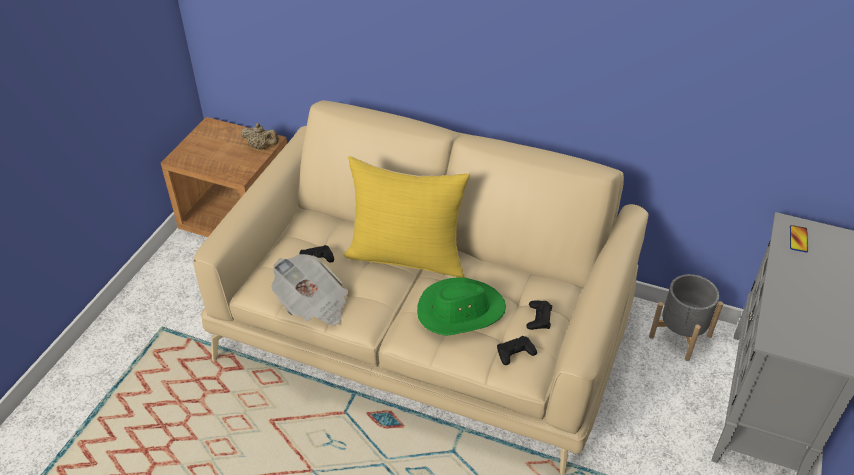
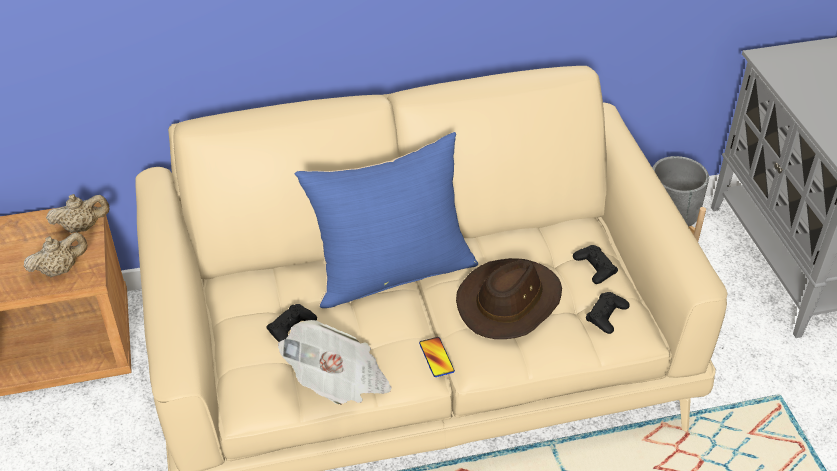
camera: 35 degrees left, 0 degrees up
yellow pillow [344,156,470,278] -> blue pillow [294,132,478,308]
green hat [417,277,506,336] -> brown hat [456,258,562,339]
phone [790,225,808,252] -> phone moved to [419,337,455,377]
none -> beige teapot [23,232,87,277]

